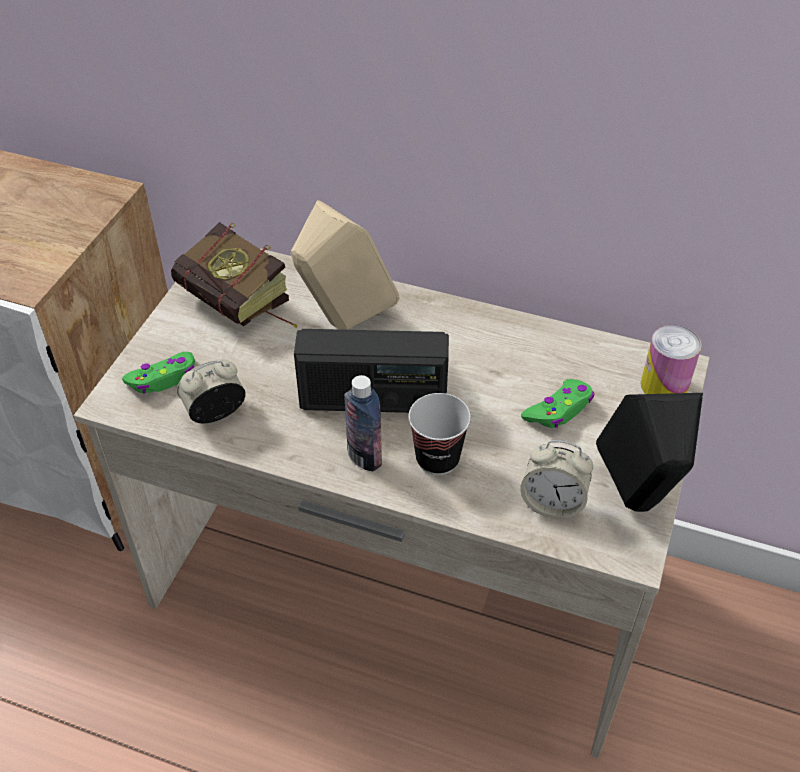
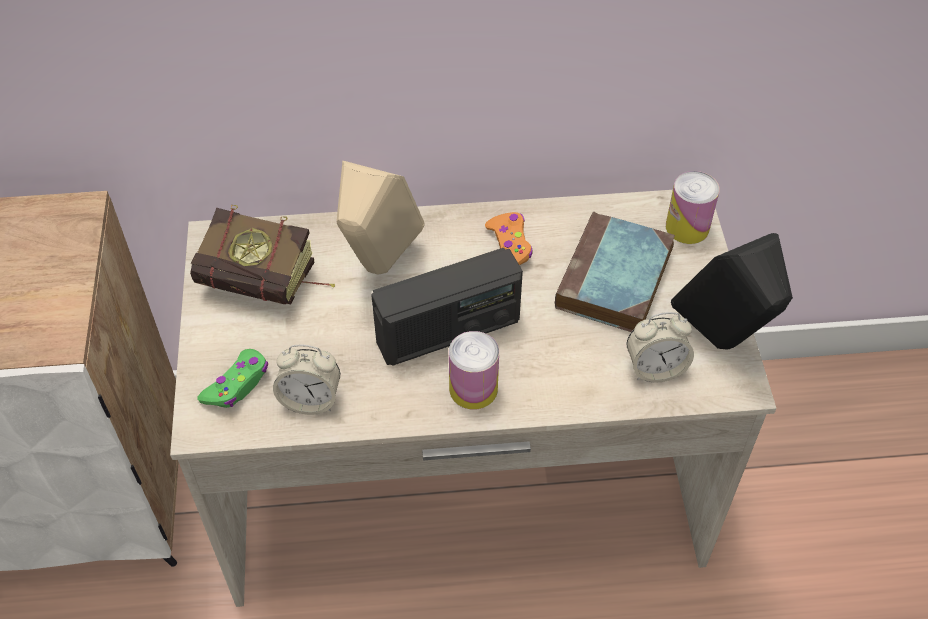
camera: 25 degrees left, 5 degrees up
alarm clock [177,359,246,423] -> alarm clock turned 120 degrees counterclockwise [273,345,340,415]
bottle [344,375,382,471] -> can [449,331,499,409]
cup [409,393,471,475] -> none
green game controller [521,379,594,428] -> book [555,212,675,332]
none -> orange game controller [485,212,533,265]

